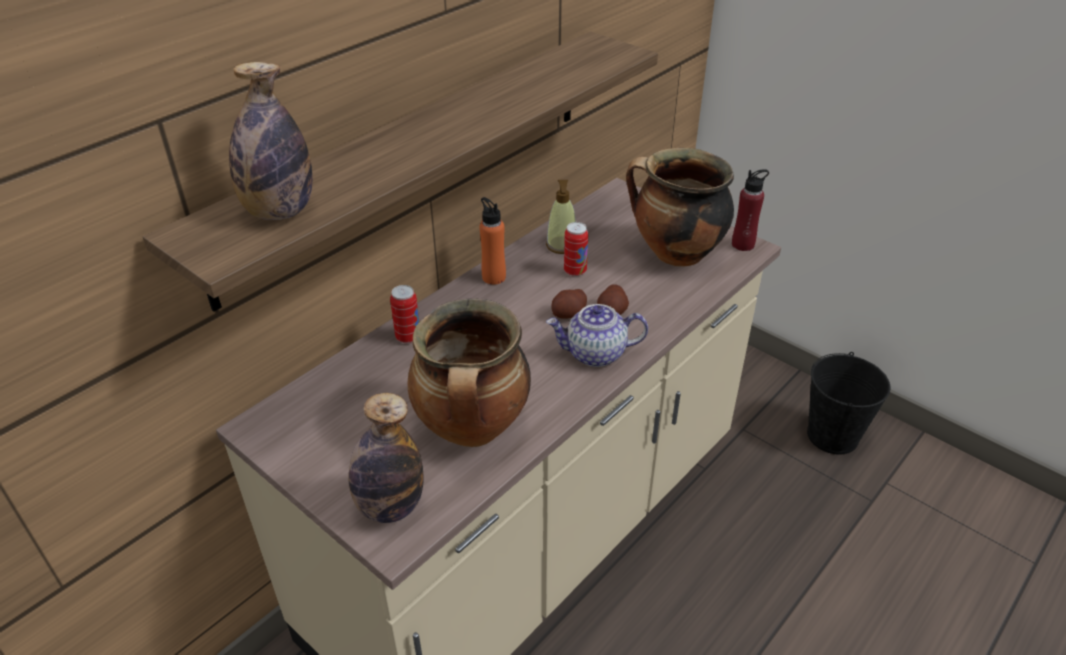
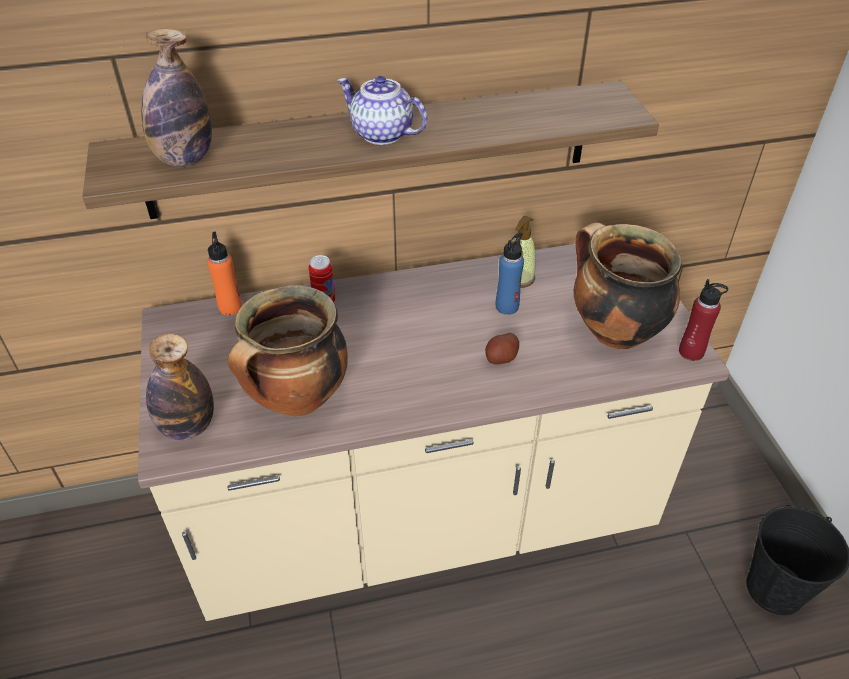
camera: 35 degrees right, 5 degrees up
orange bottle [480,197,506,285] -> orange bottle moved to [207,232,242,315]
teapot [546,304,648,367] -> teapot moved to [337,75,427,145]
potato [551,289,587,318] -> none
can [564,222,588,277] -> blue bottle [496,232,524,315]

